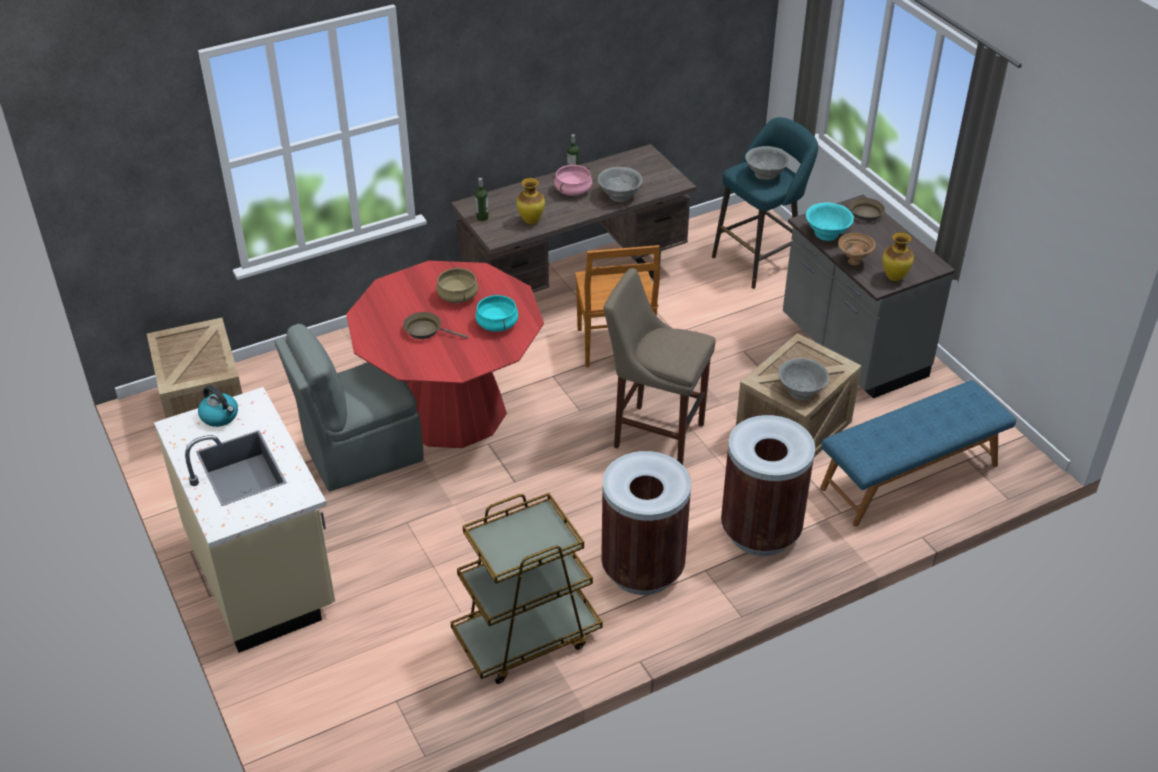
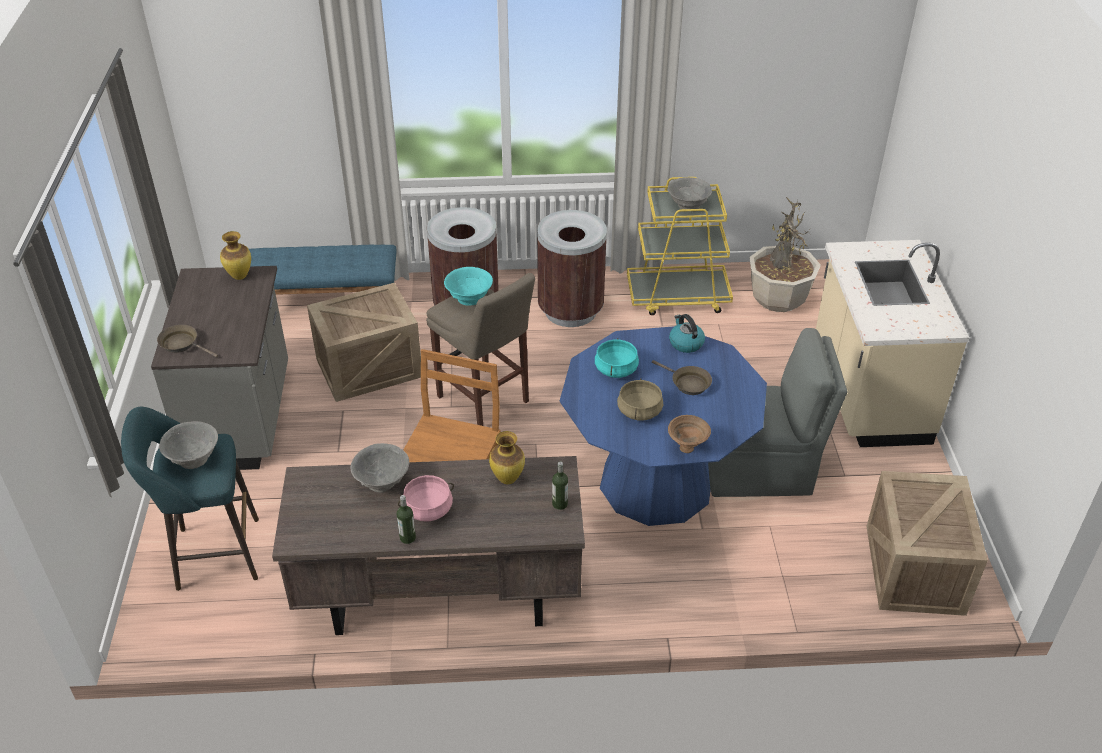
camera: 155 degrees left, 0 degrees up
kettle [198,385,238,427] -> kettle moved to [669,314,705,353]
red dining table [346,261,544,448] -> blue dining table [560,326,767,526]
brown cart [450,493,603,684] -> yellow cart [627,177,733,315]
grey bowl [778,358,829,400] -> grey bowl moved to [668,177,712,212]
turquoise bowl [806,203,854,241] -> turquoise bowl moved to [444,267,493,306]
brown bowl [838,233,876,266] -> brown bowl moved to [668,415,711,453]
none -> potted plant [749,197,821,312]

